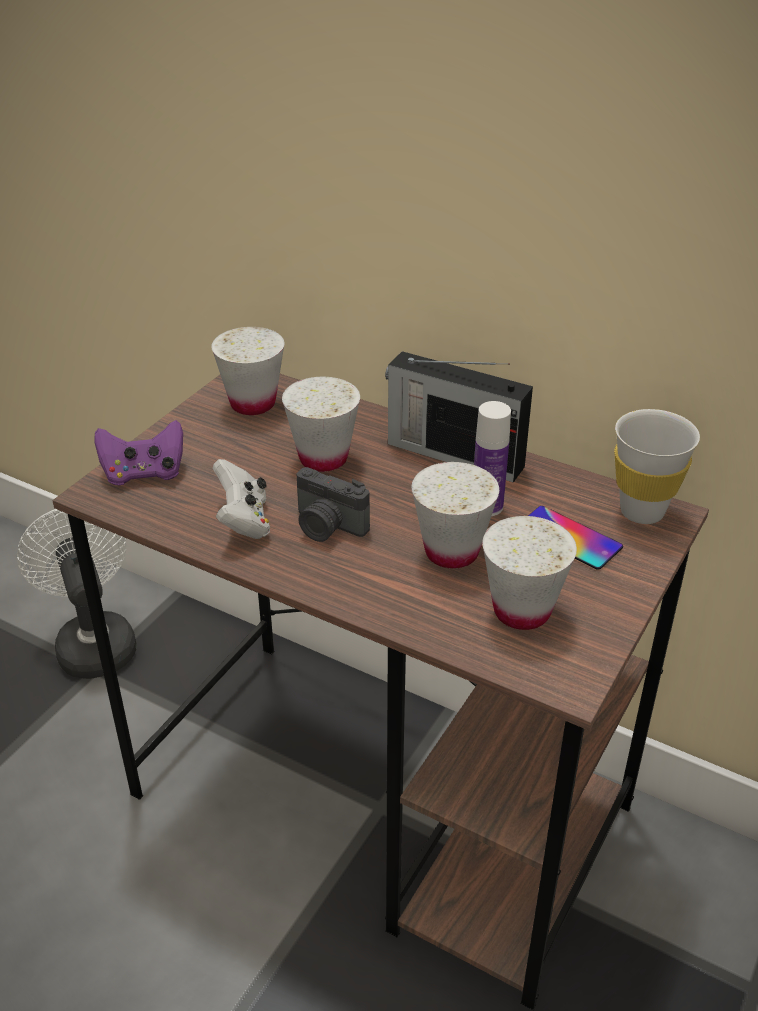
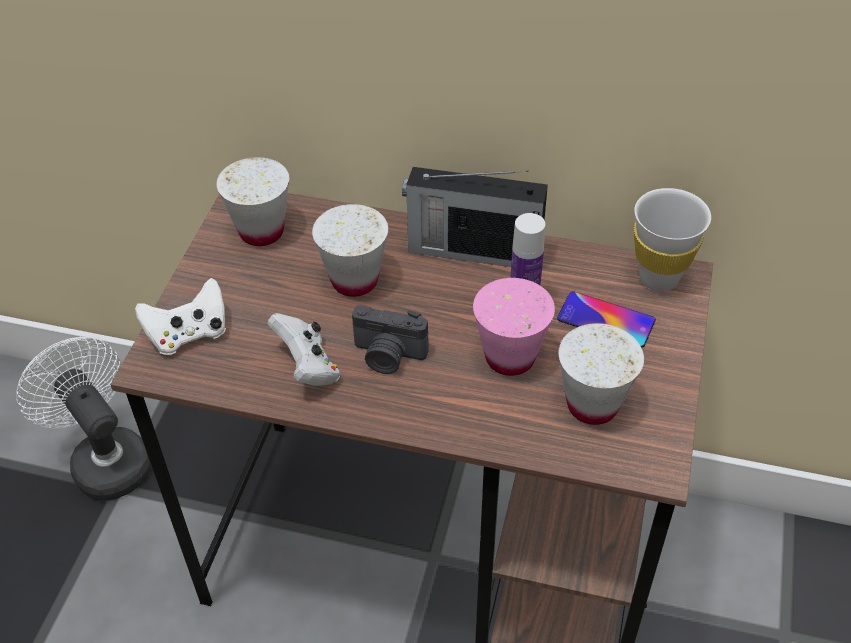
camera: 15 degrees left, 10 degrees up
purple game controller [94,420,183,485] -> white game controller [135,278,226,355]
white cup [412,462,499,568] -> pink cup [473,278,555,376]

